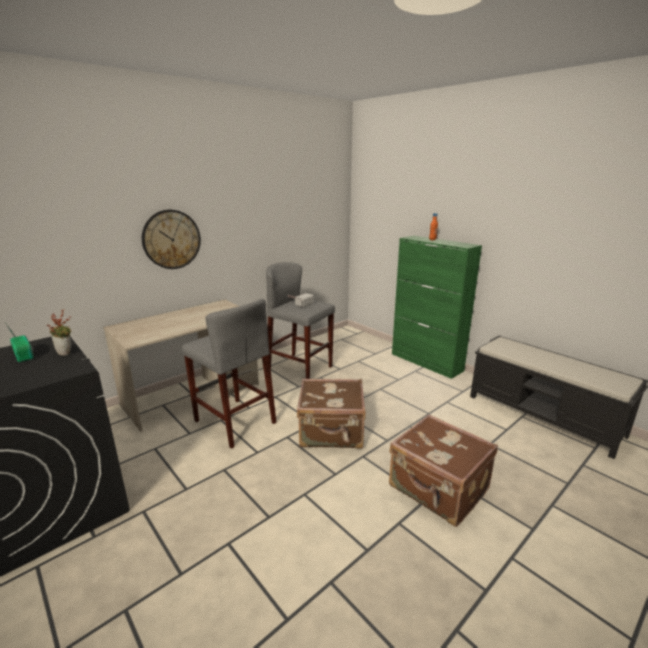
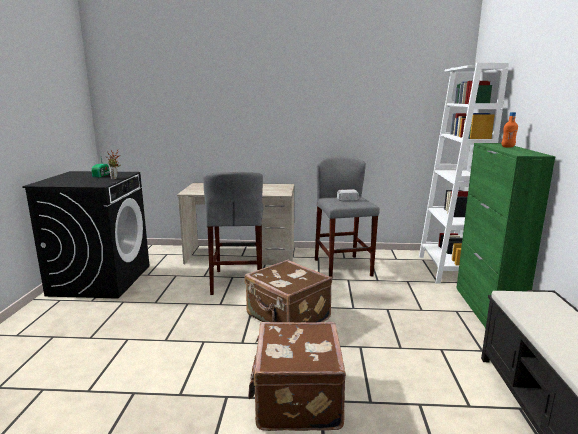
camera: 45 degrees right, 5 degrees down
wall clock [142,210,201,269] -> none
none -> white bookcase [419,63,509,284]

